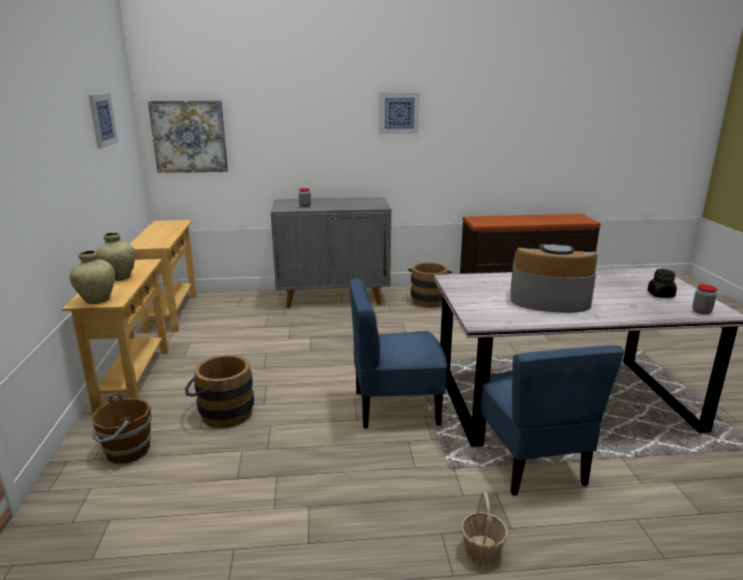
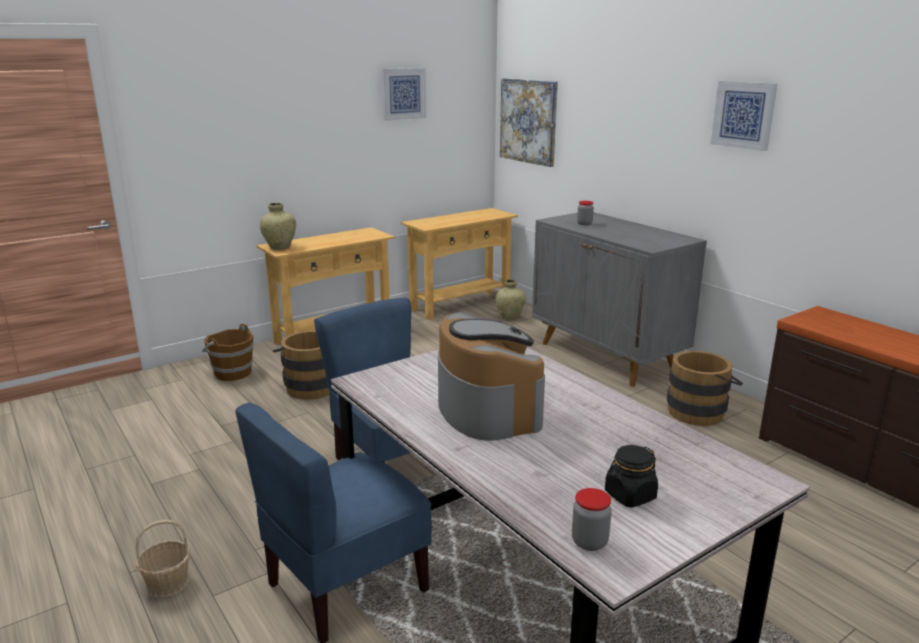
camera: 60 degrees right, 0 degrees up
beige vase [96,233,136,281] -> beige vase moved to [495,280,526,320]

